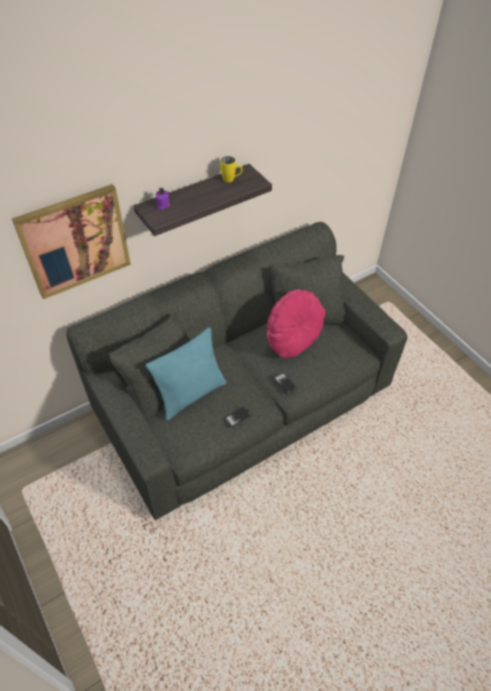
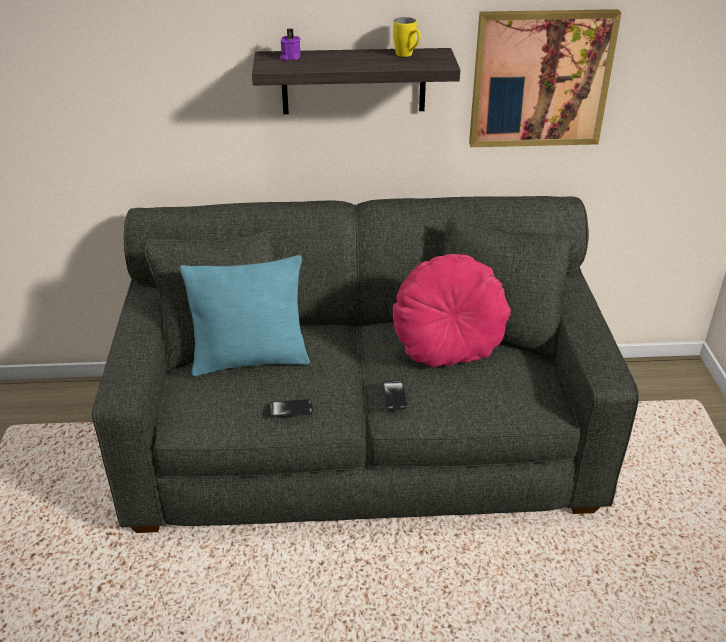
camera: 30 degrees right, 15 degrees down
picture [12,184,131,299] -> picture moved to [469,9,622,147]

